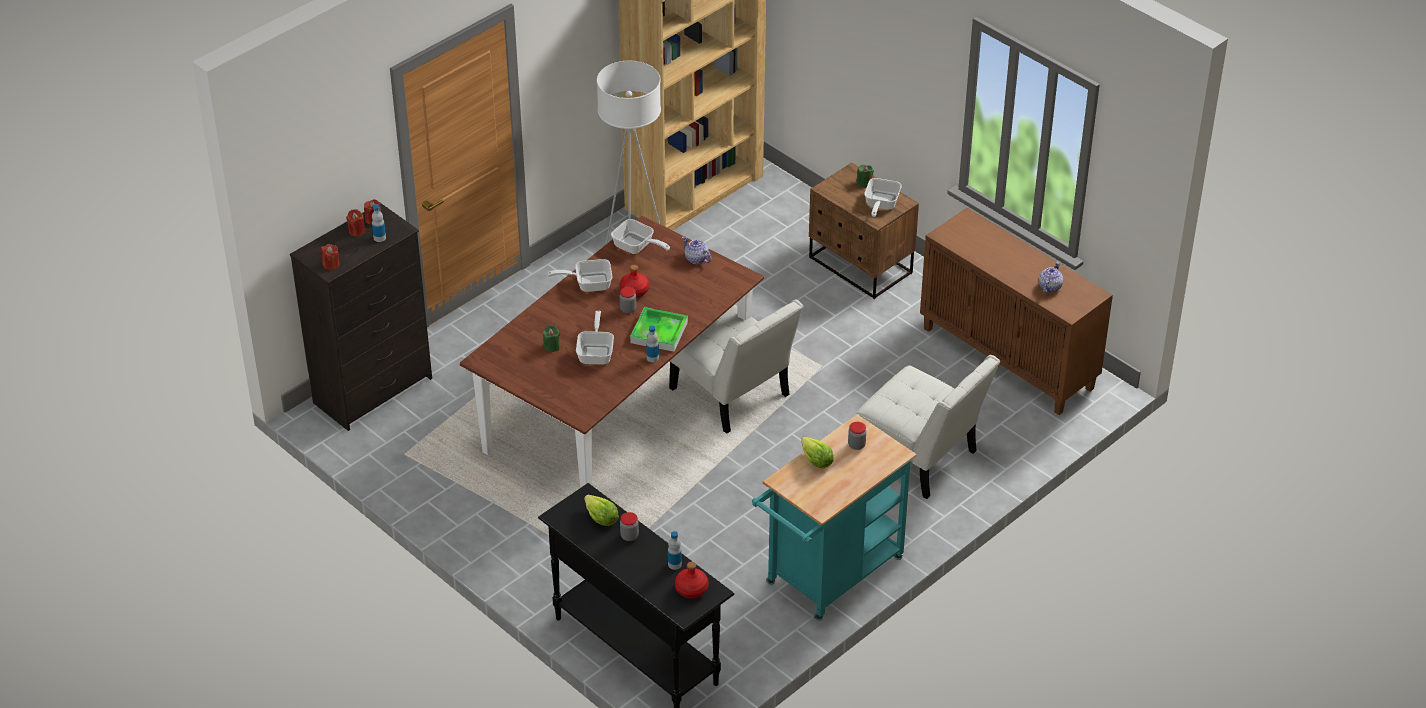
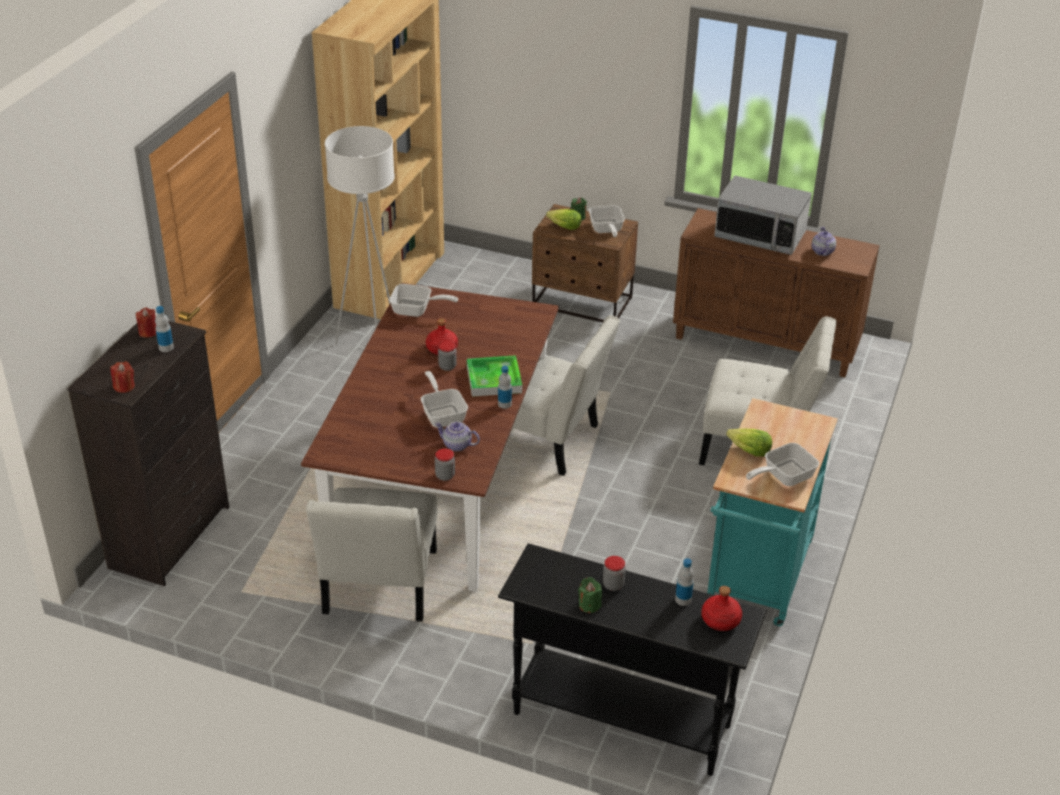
camera: 25 degrees left, 5 degrees down
red candle [346,209,365,236] -> none
green candle [543,325,560,352] -> green candle moved to [578,577,602,613]
frying pan [547,259,612,292] -> frying pan moved to [746,443,819,486]
lettuce [584,495,619,526] -> lettuce moved to [546,209,581,230]
teapot [682,236,711,264] -> teapot moved to [435,422,480,451]
jar [848,422,866,450] -> jar moved to [435,448,455,481]
none -> white chair [306,488,437,622]
none -> microwave [714,176,812,255]

